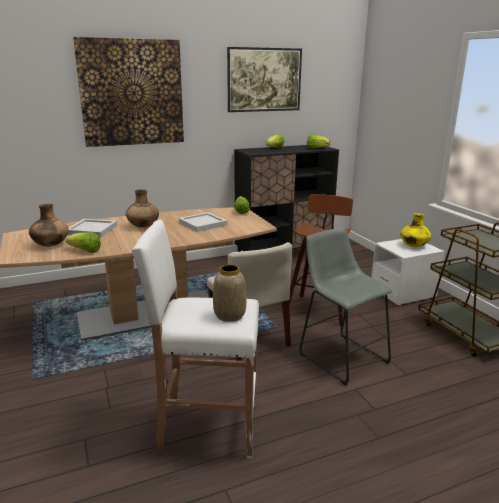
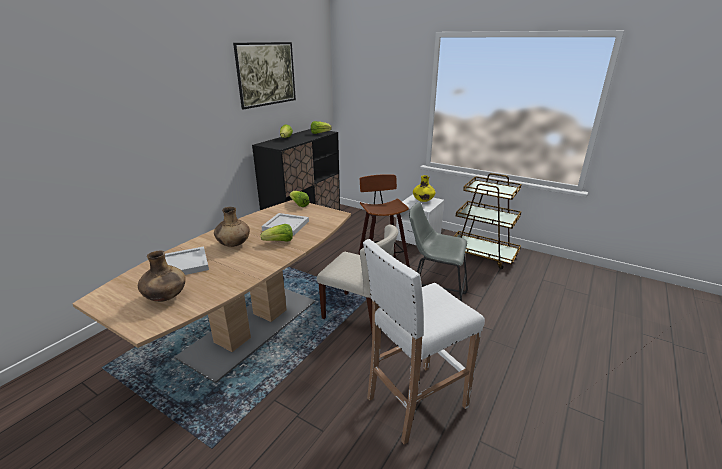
camera: 35 degrees left, 5 degrees up
lettuce [66,232,101,253] -> lettuce moved to [260,224,293,242]
picture [73,37,184,147] -> none
vase [213,264,247,322] -> none

